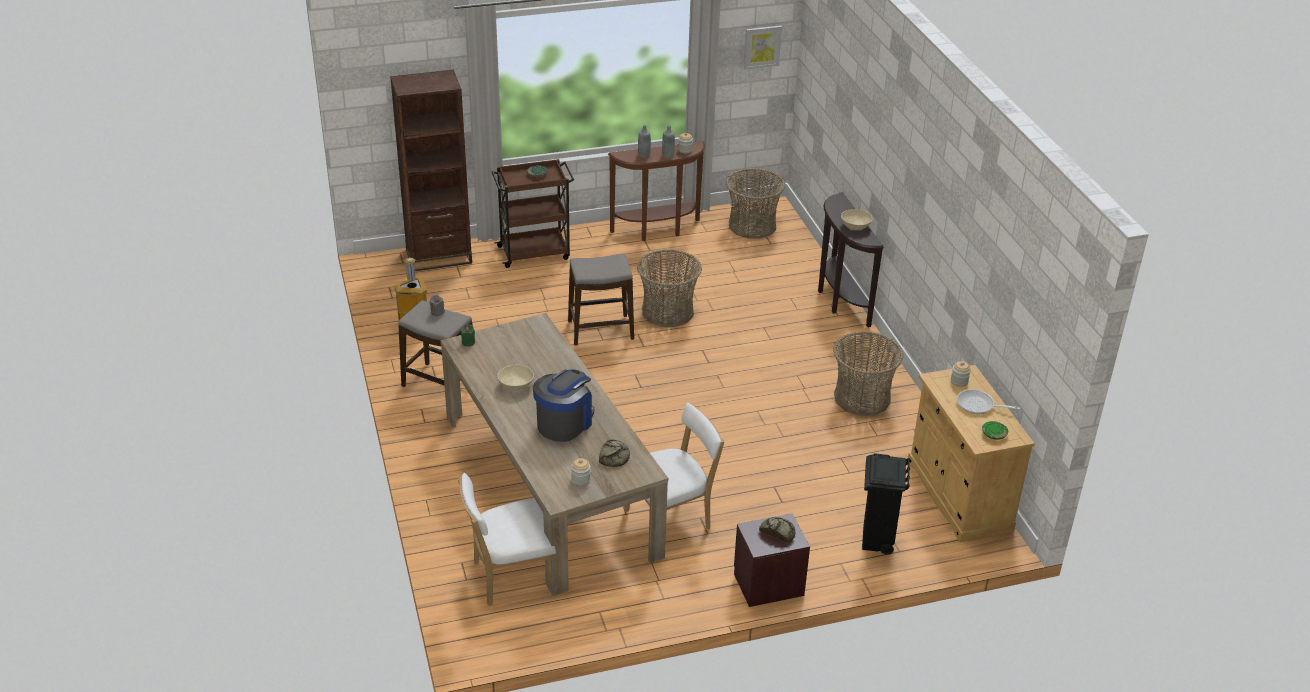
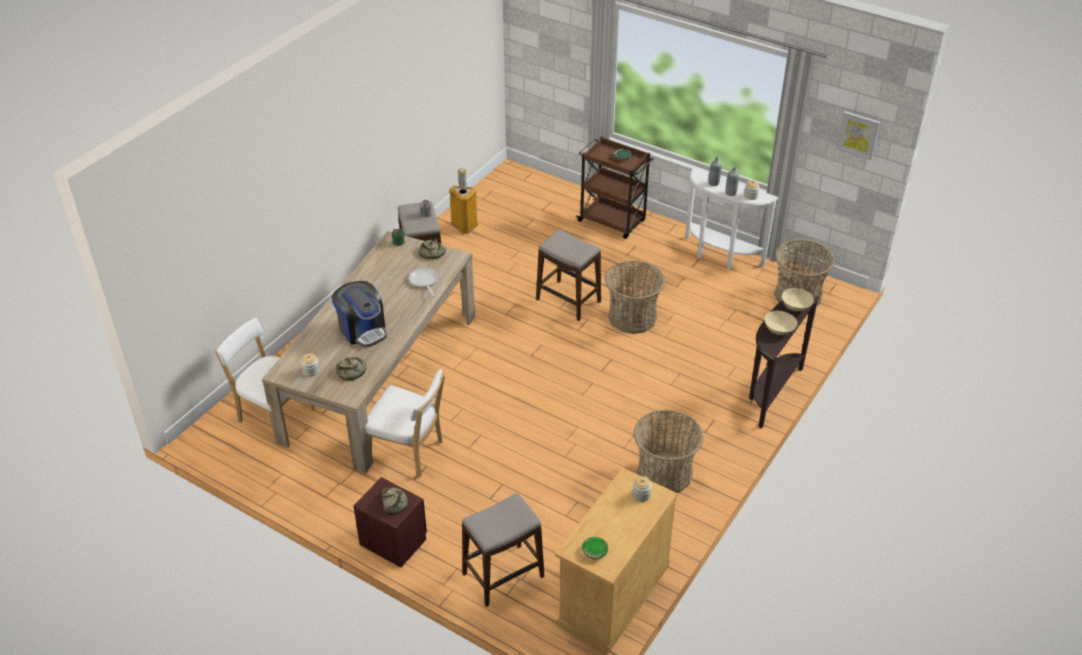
camera: 50 degrees right, 5 degrees up
brown bookcase [390,70,472,271] -> none
beige bowl [497,364,534,391] -> beige bowl moved to [782,288,814,311]
coffee machine [533,369,595,442] -> coffee machine turned 60 degrees clockwise [332,281,387,347]
brown console table [608,141,705,241] -> white console table [685,168,778,270]
black trash can [862,453,910,555] -> stool [462,493,545,607]
frying pan [957,389,1020,414] -> frying pan moved to [409,267,439,297]
none -> bread [419,240,446,259]

